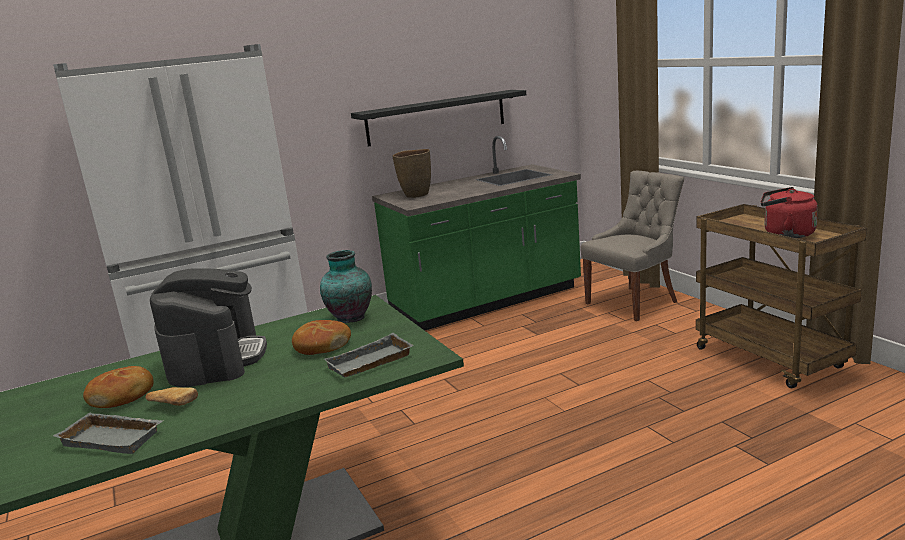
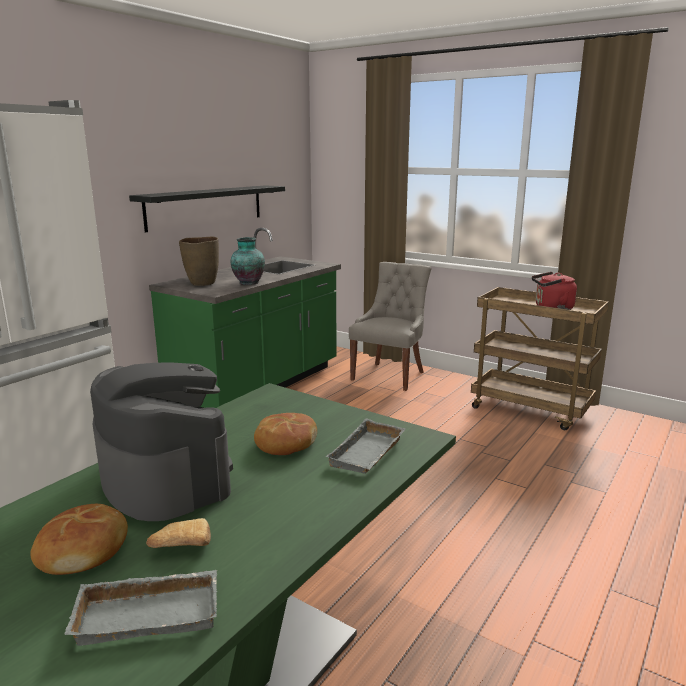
camera: 30 degrees left, 0 degrees up
vase [320,250,372,323] -> vase moved to [231,237,265,285]

